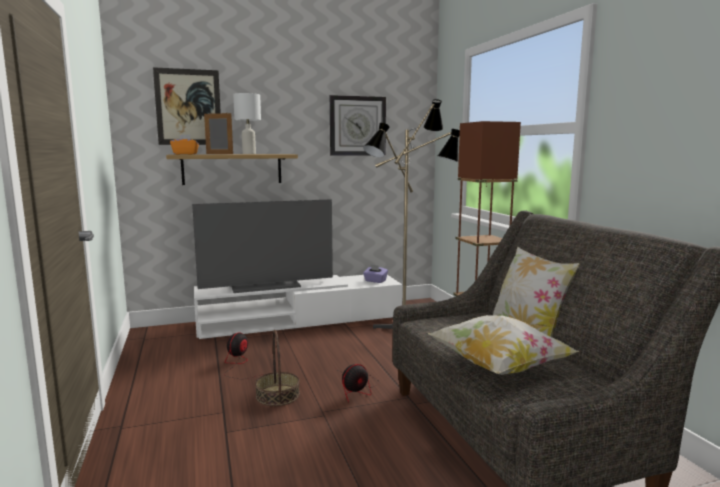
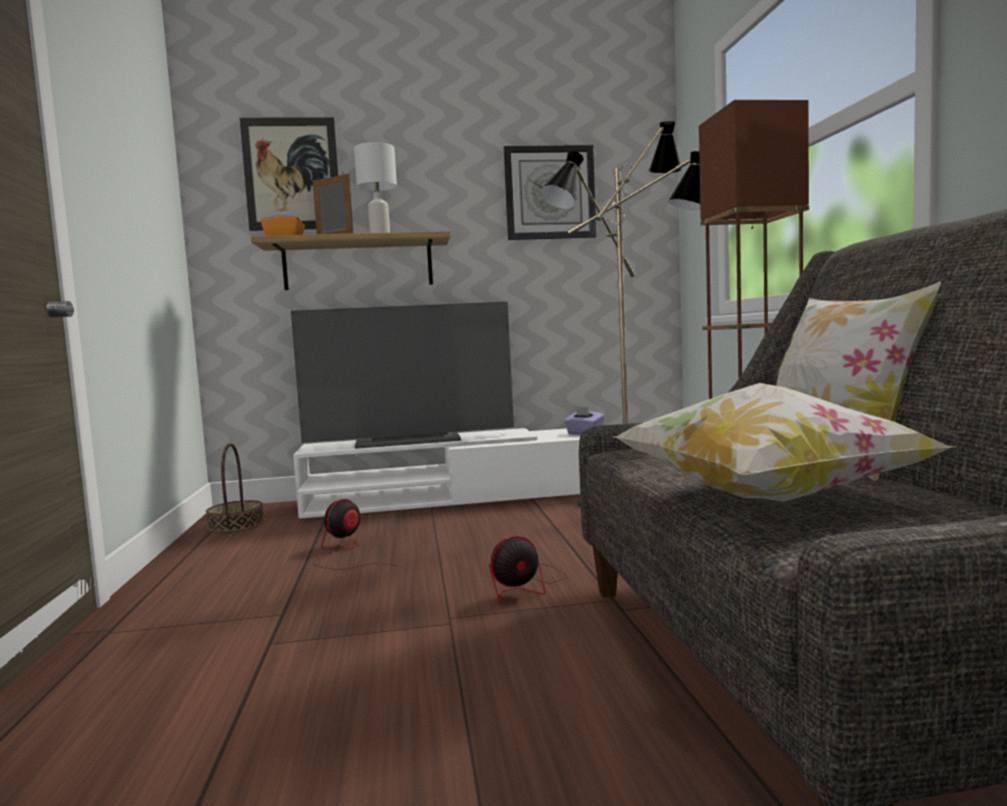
camera: 10 degrees right, 5 degrees down
basket [255,330,300,406] -> basket moved to [206,443,264,533]

